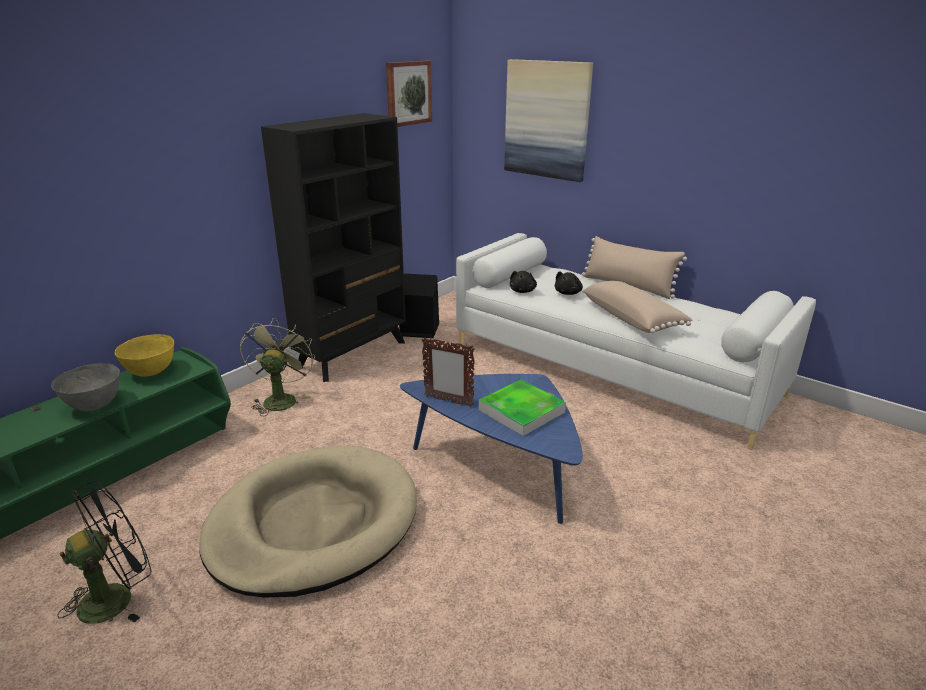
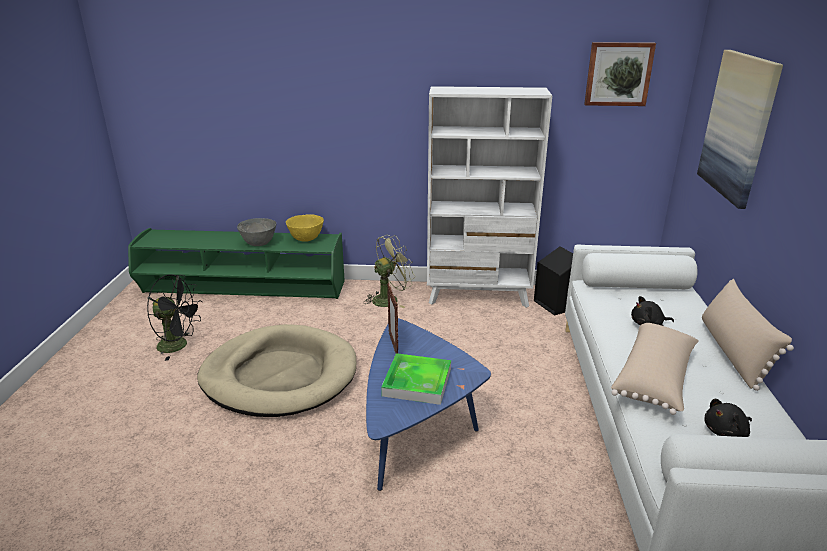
camera: 55 degrees right, 0 degrees up
black bookcase [261,113,406,382] -> white bookcase [427,86,552,308]
black plush toy [510,271,537,293] -> black plush toy moved to [704,399,752,437]

